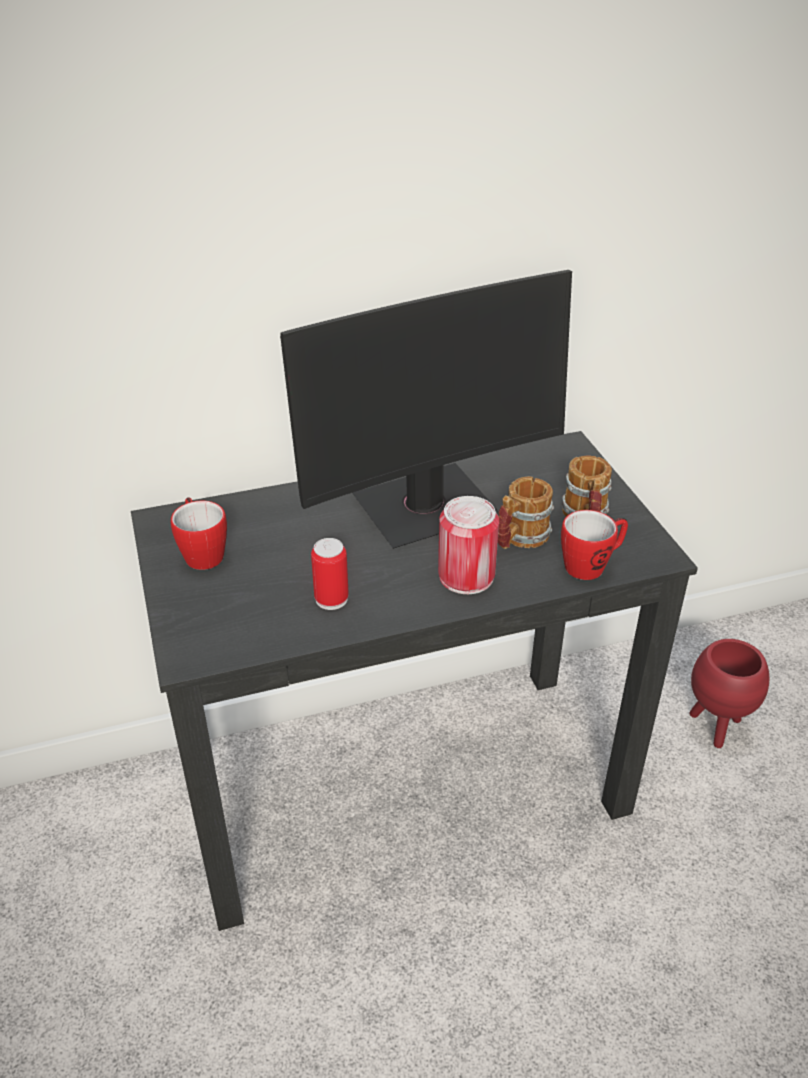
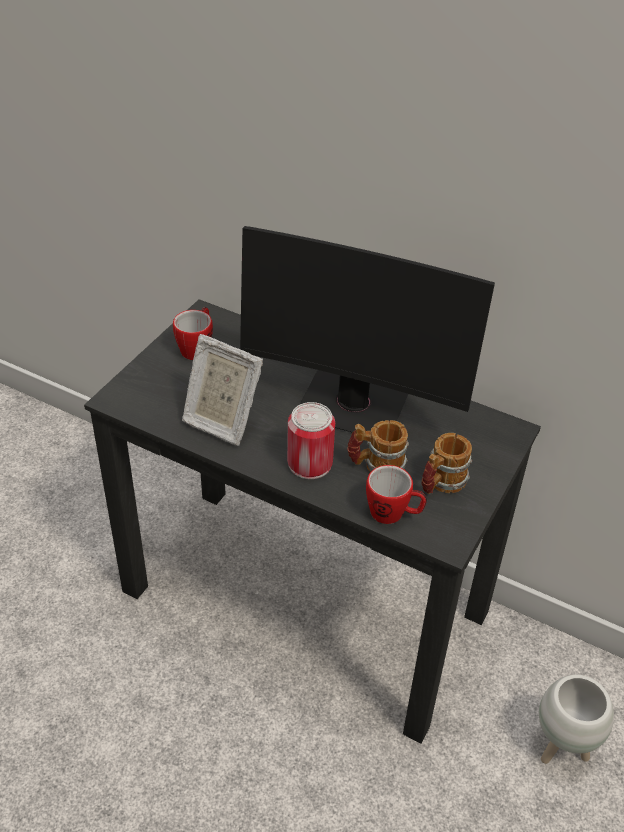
camera: 45 degrees right, 5 degrees up
can [311,538,349,610] -> picture frame [182,334,263,445]
red planter [690,639,769,748] -> white planter [539,675,614,764]

